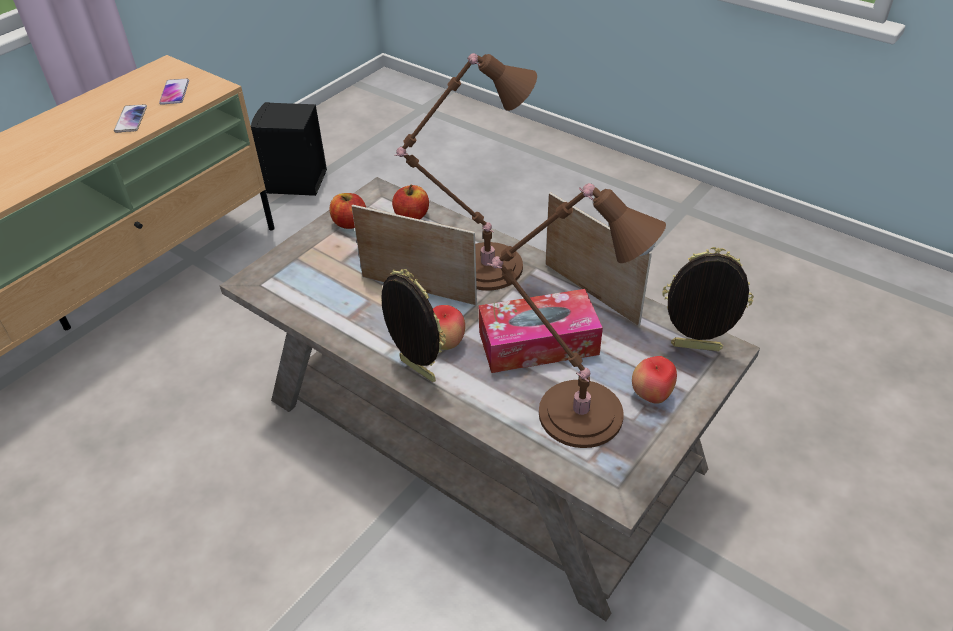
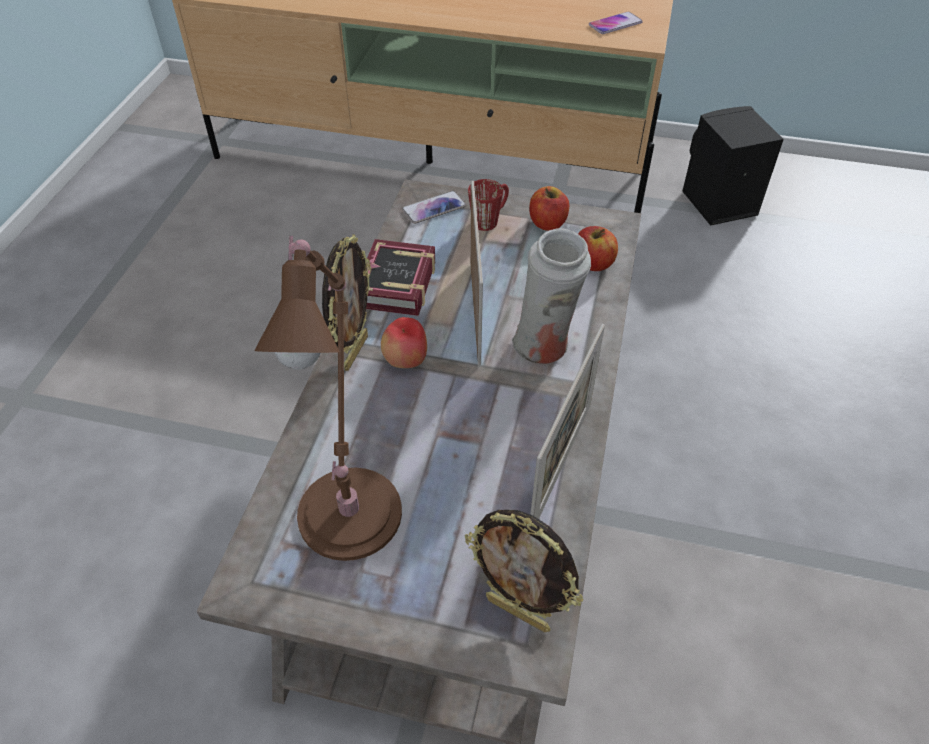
camera: 65 degrees right, 5 degrees up
phone [114,104,147,133] -> phone moved to [402,191,466,224]
brown table lamp [394,53,537,291] -> white vase [512,228,591,364]
tissue box [479,289,603,373] -> none
apple [632,356,677,404] -> none
picture frame [662,247,754,351] -> picture frame turned 135 degrees clockwise [465,510,584,632]
none -> book [366,239,435,316]
none -> red mug [468,179,509,231]

